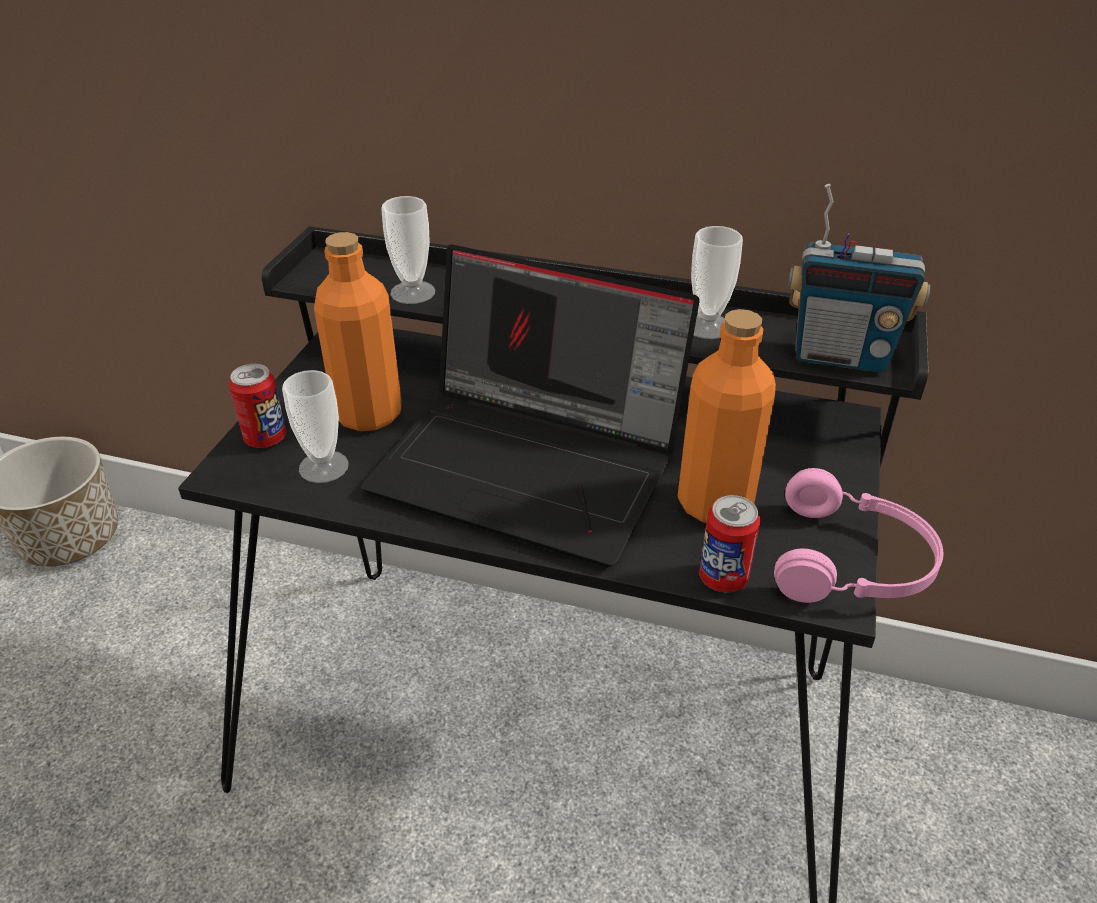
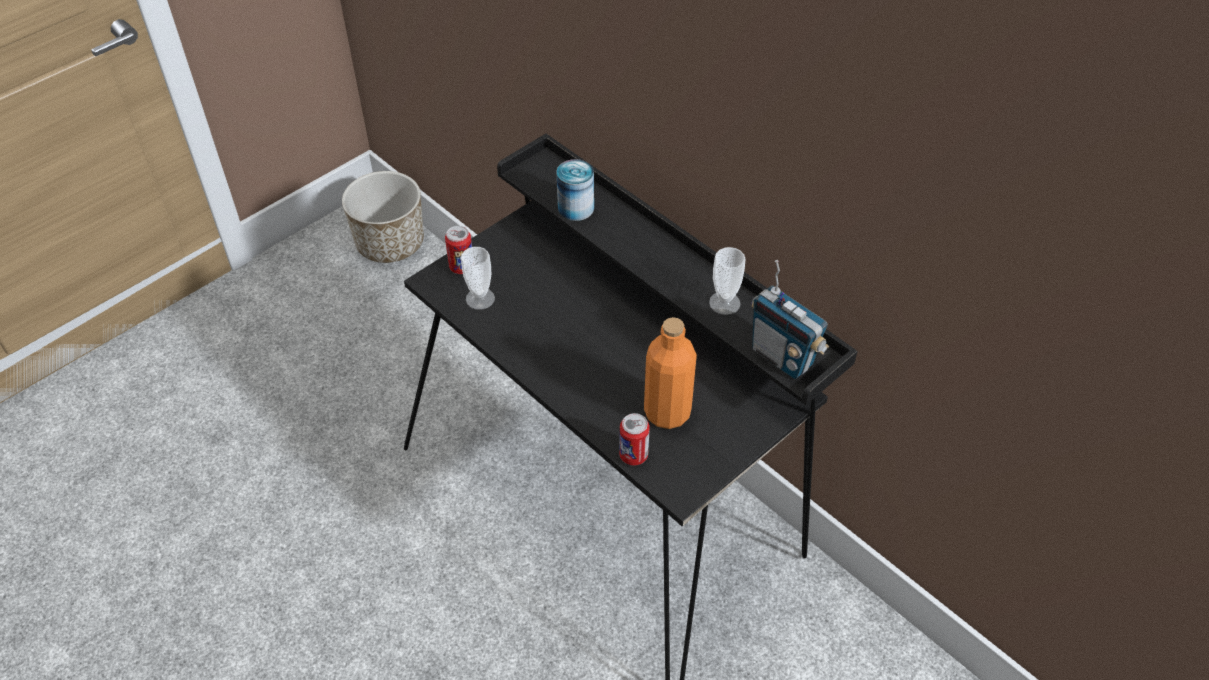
camera: 30 degrees right, 10 degrees up
orange bottle [314,232,401,431] -> none
laptop [361,244,700,567] -> none
cup [381,196,435,304] -> can [556,159,594,221]
pink headphones [774,468,944,603] -> none

